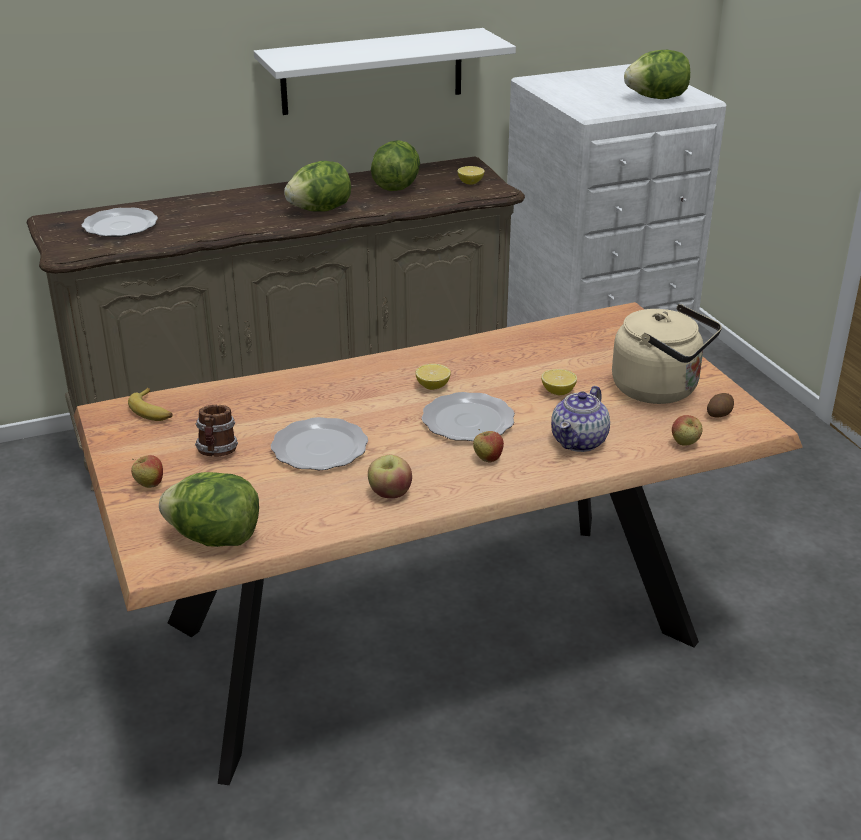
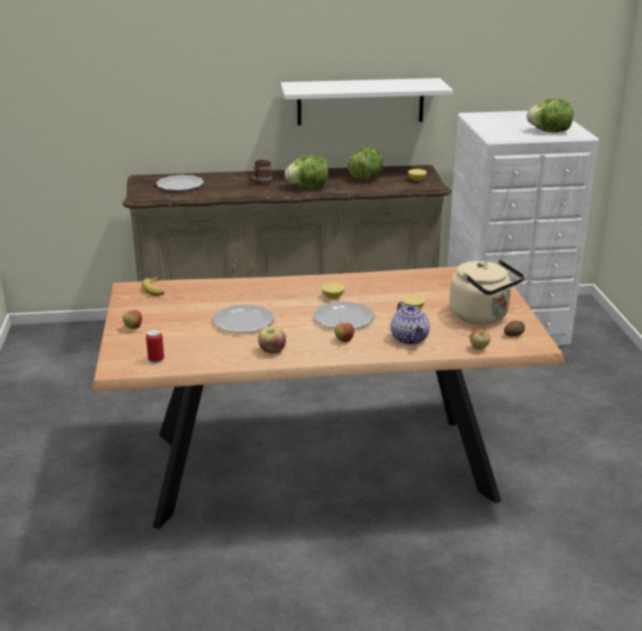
camera: 15 degrees right, 5 degrees down
lettuce [159,472,259,547] -> can [146,329,164,364]
mug [195,405,238,457] -> mug moved to [252,160,272,183]
teapot [551,386,610,452] -> teapot turned 60 degrees counterclockwise [391,302,430,345]

